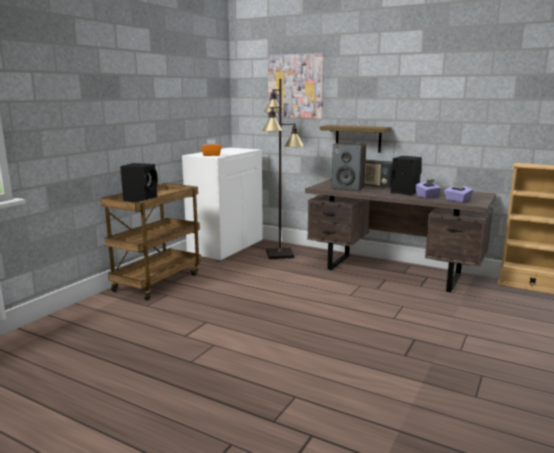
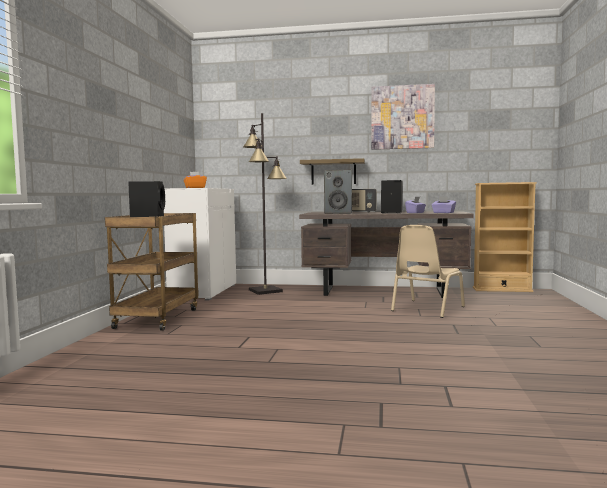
camera: 20 degrees left, 10 degrees down
picture [268,53,324,119] -> picture moved to [371,84,435,150]
none -> beige chair [391,225,465,318]

